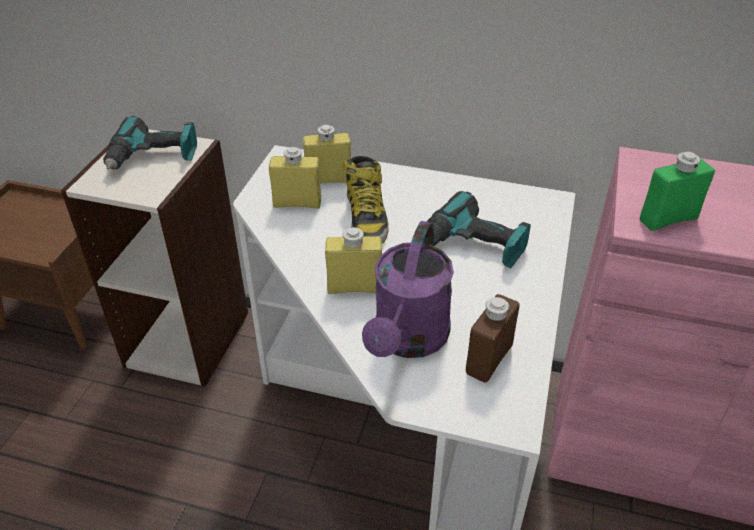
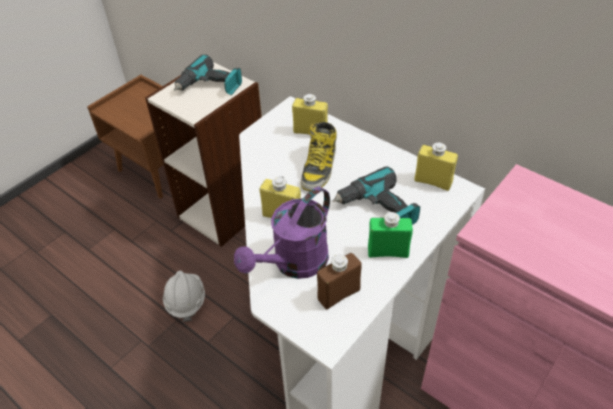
camera: 25 degrees right, 5 degrees up
yellow bottle [269,147,321,209] -> yellow bottle moved to [414,143,458,191]
green bottle [640,152,715,231] -> green bottle moved to [368,212,413,258]
none -> white hard hat [163,271,205,322]

